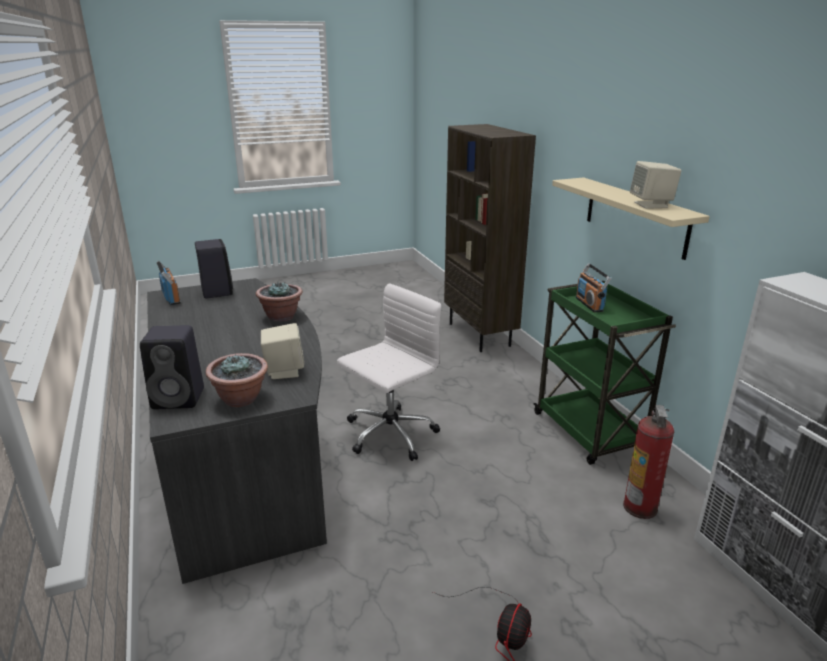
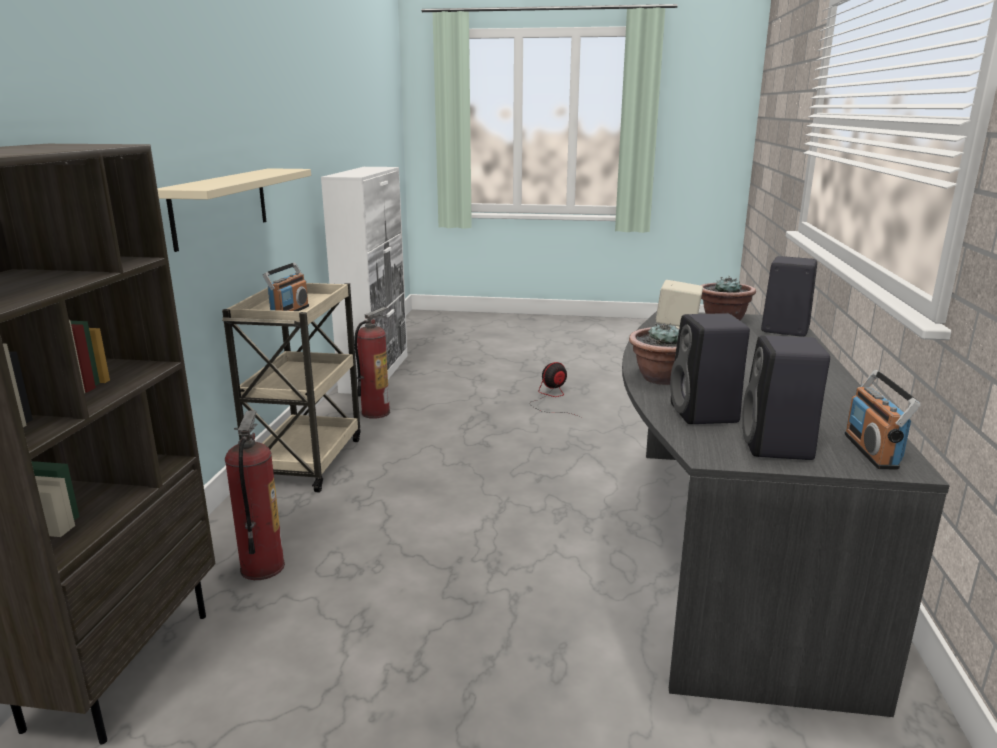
camera: 150 degrees left, 5 degrees down
white office chair [337,284,441,461] -> none
green cart [533,281,676,465] -> beige cart [222,283,361,492]
beige speaker [630,161,681,209] -> none
none -> fire extinguisher [225,410,285,580]
none -> black speaker [670,313,750,424]

